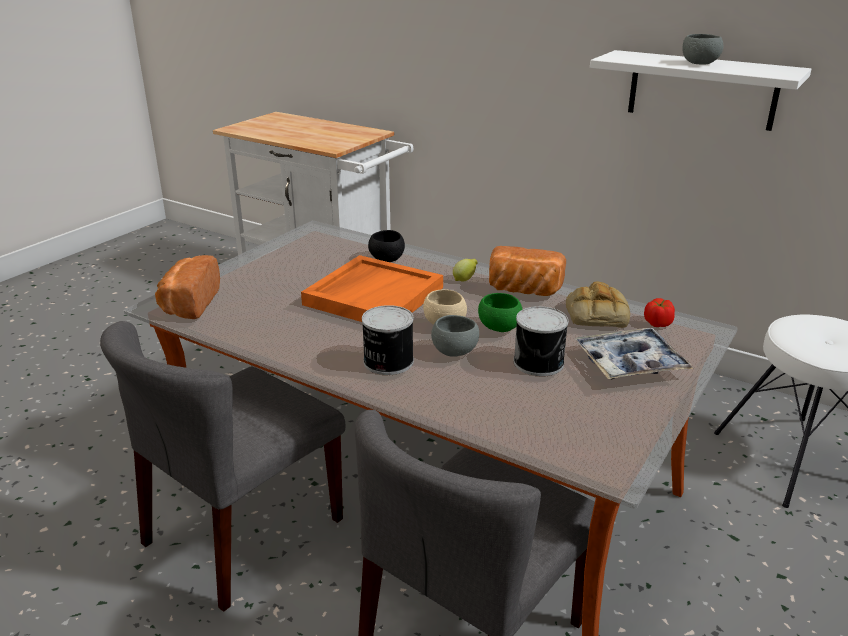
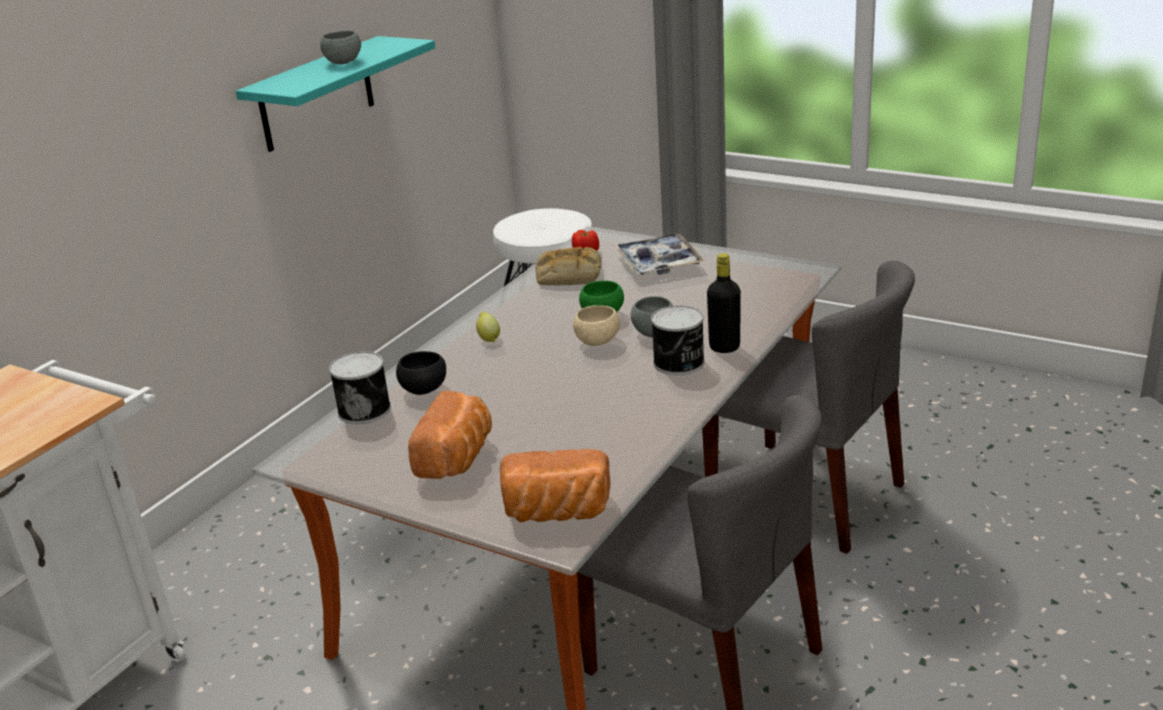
camera: 90 degrees left, 0 degrees up
orange tray [301,255,443,322] -> none
bread [489,246,566,296] -> bread moved to [408,391,492,479]
can [513,306,569,376] -> can moved to [329,351,391,424]
white shelf [590,50,811,131] -> turquoise shelf [236,36,435,152]
none -> black bottle [707,253,741,353]

